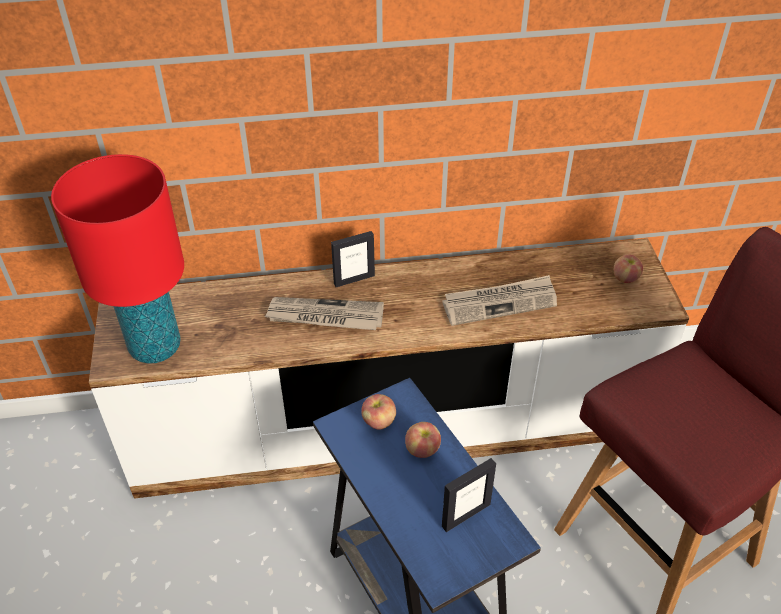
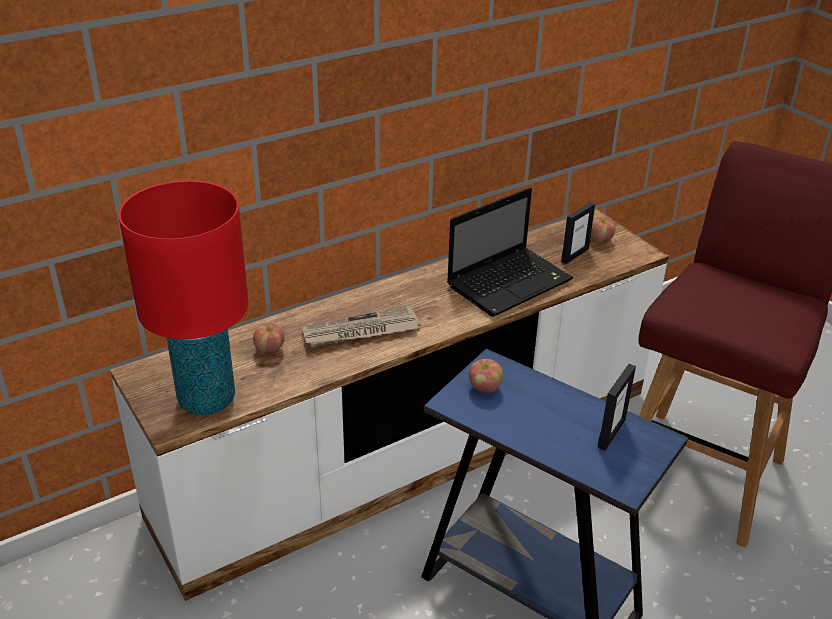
camera: 25 degrees left, 10 degrees down
picture frame [331,231,375,287] -> picture frame moved to [561,202,595,264]
apple [405,422,441,458] -> apple moved to [253,323,285,354]
newspaper [442,275,557,326] -> laptop [447,187,573,316]

